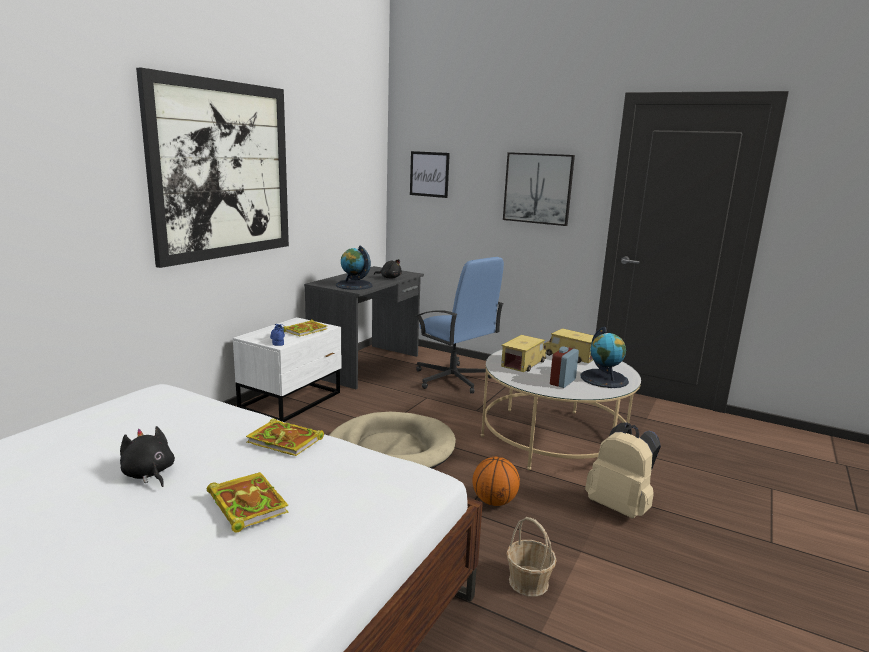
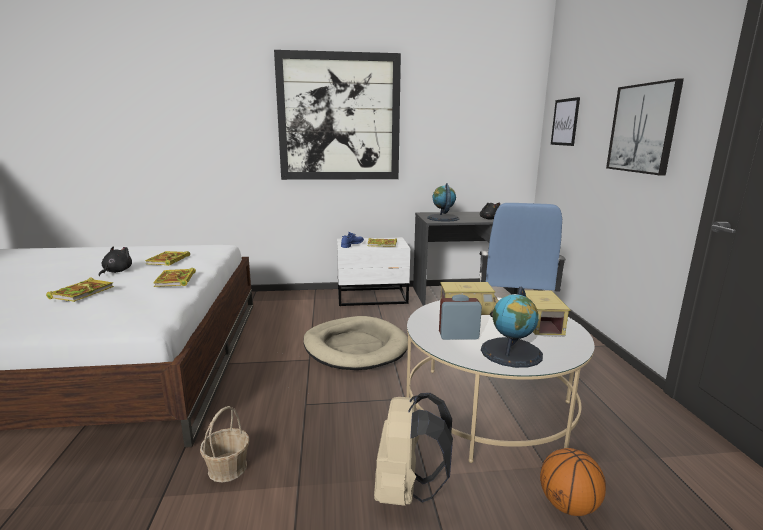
camera: 55 degrees right, 0 degrees up
basketball [473,457,520,506] -> basketball moved to [540,448,606,516]
none -> book [145,251,190,266]

